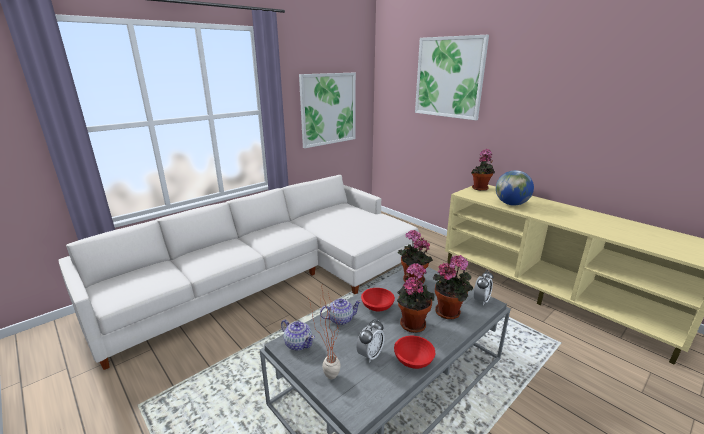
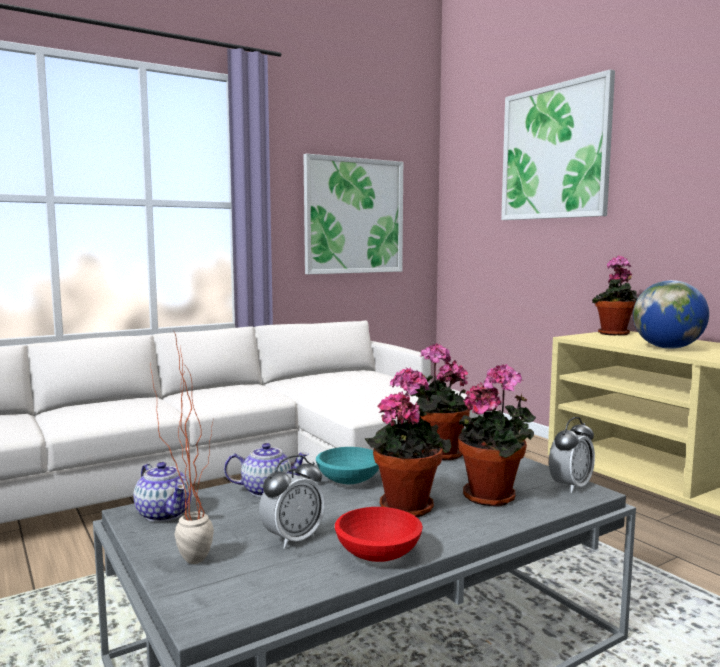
camera: 10 degrees right, 15 degrees down
red bowl [361,288,395,311] -> turquoise bowl [316,447,379,484]

